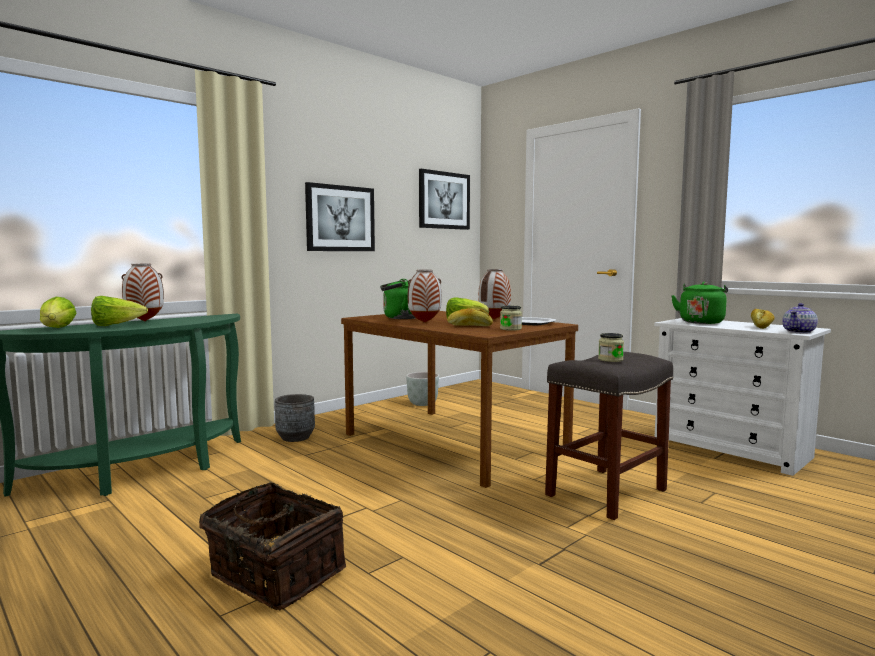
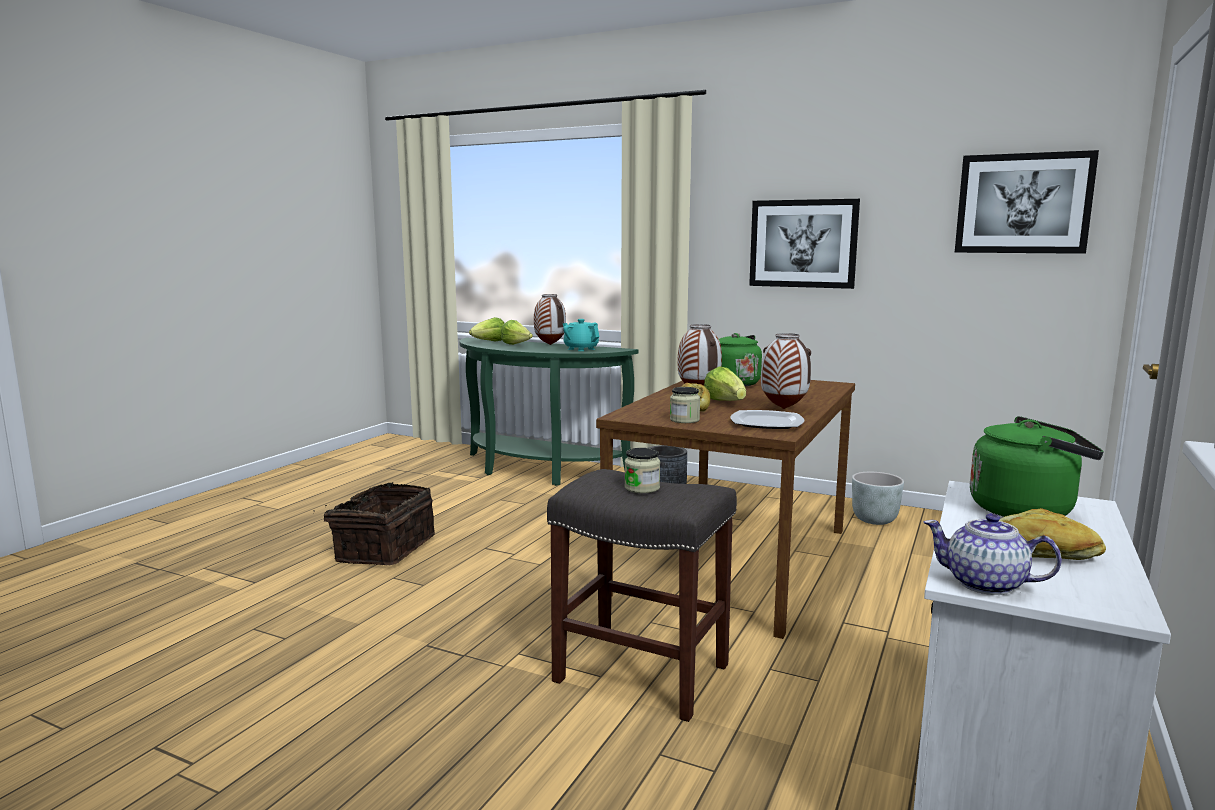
camera: 70 degrees right, 5 degrees up
none -> turquoise teapot [563,319,599,351]

